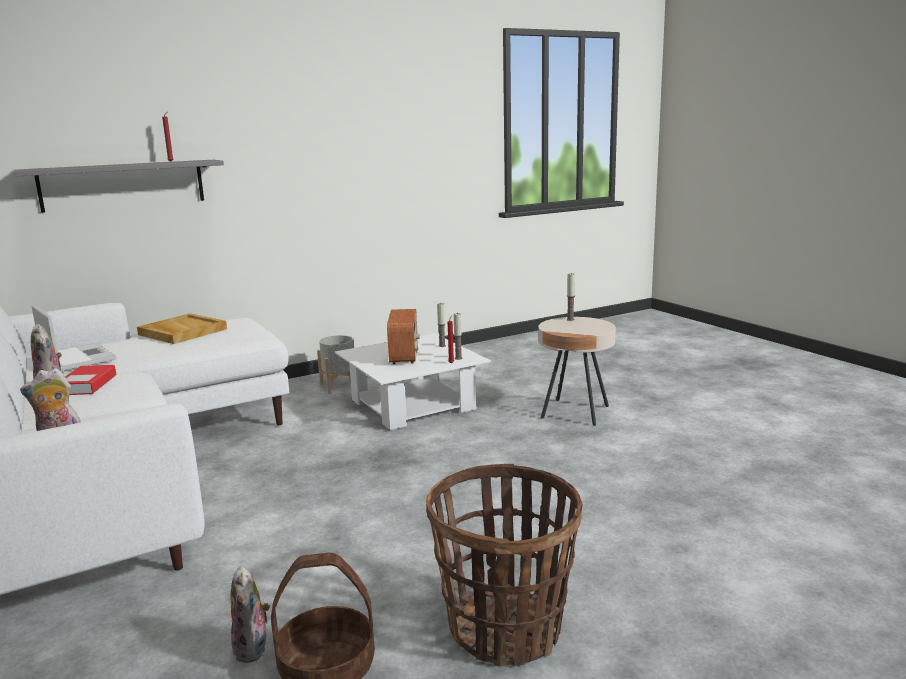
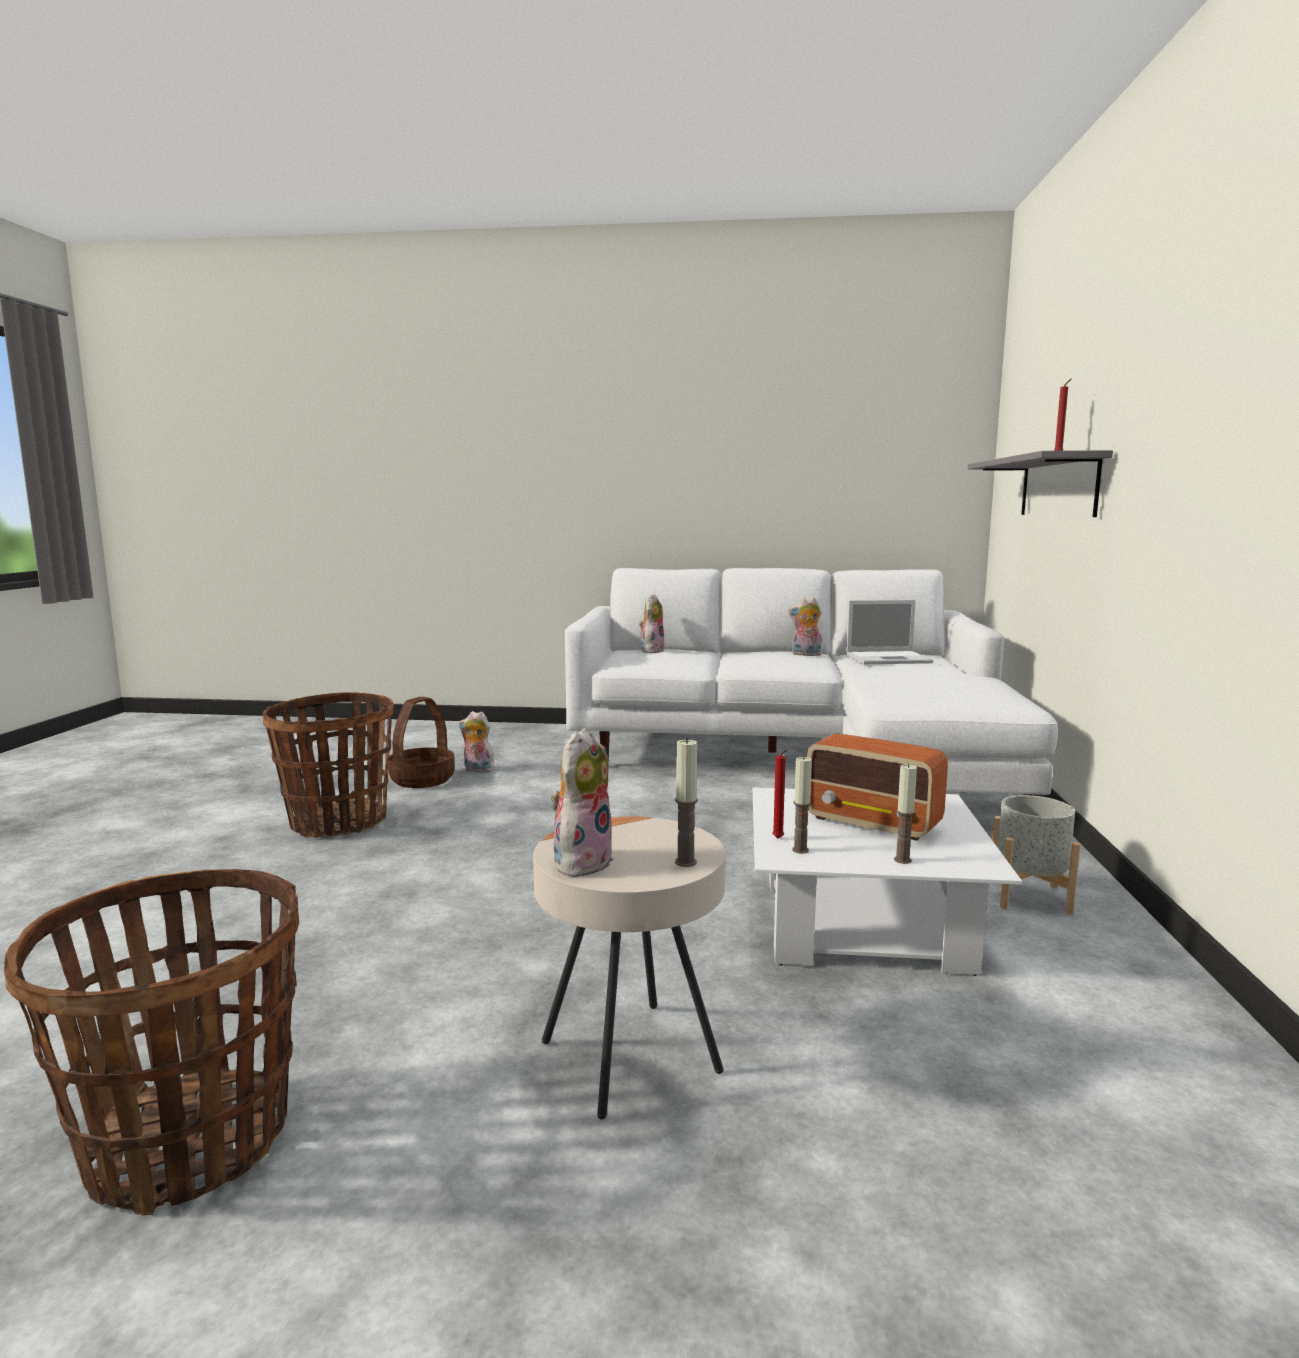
camera: 125 degrees right, 5 degrees down
book [65,365,116,395] -> none
beige tray [137,313,227,344] -> none
none -> basket [4,869,299,1215]
none -> plush toy [551,728,614,878]

